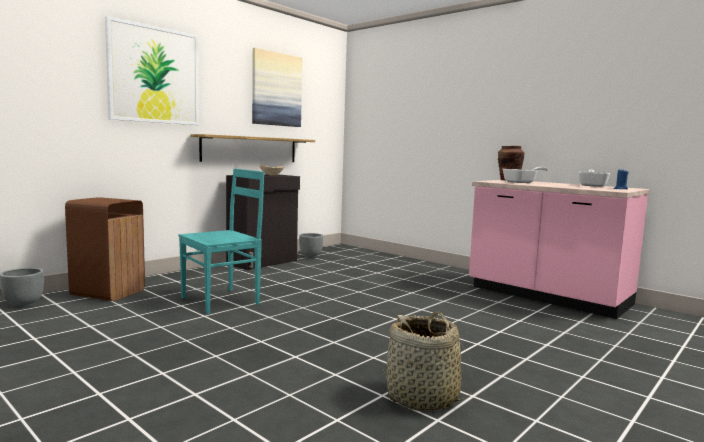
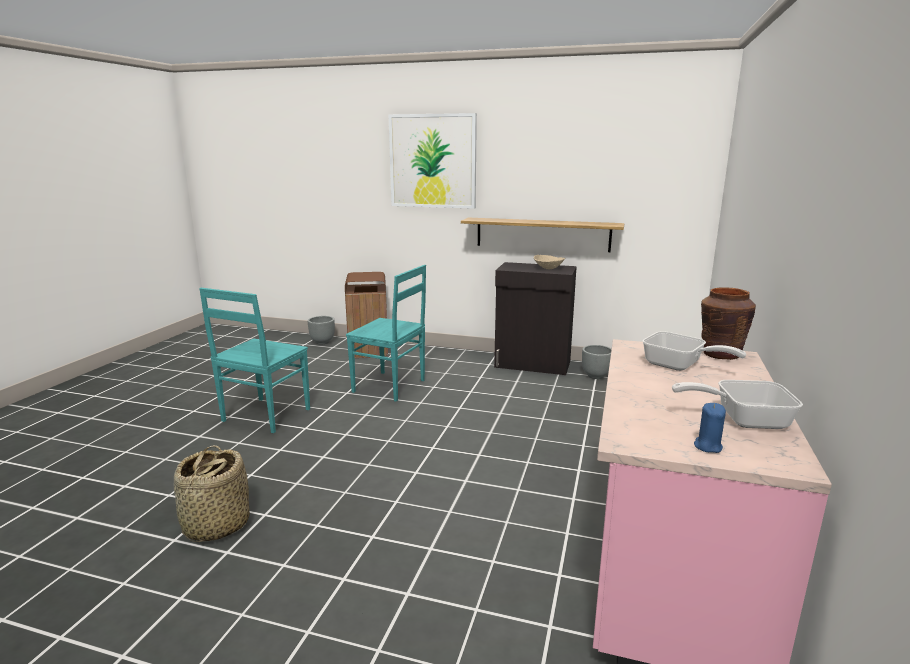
camera: 65 degrees right, 10 degrees up
picture [252,48,302,127] -> none
none -> turquoise chair [199,288,310,433]

